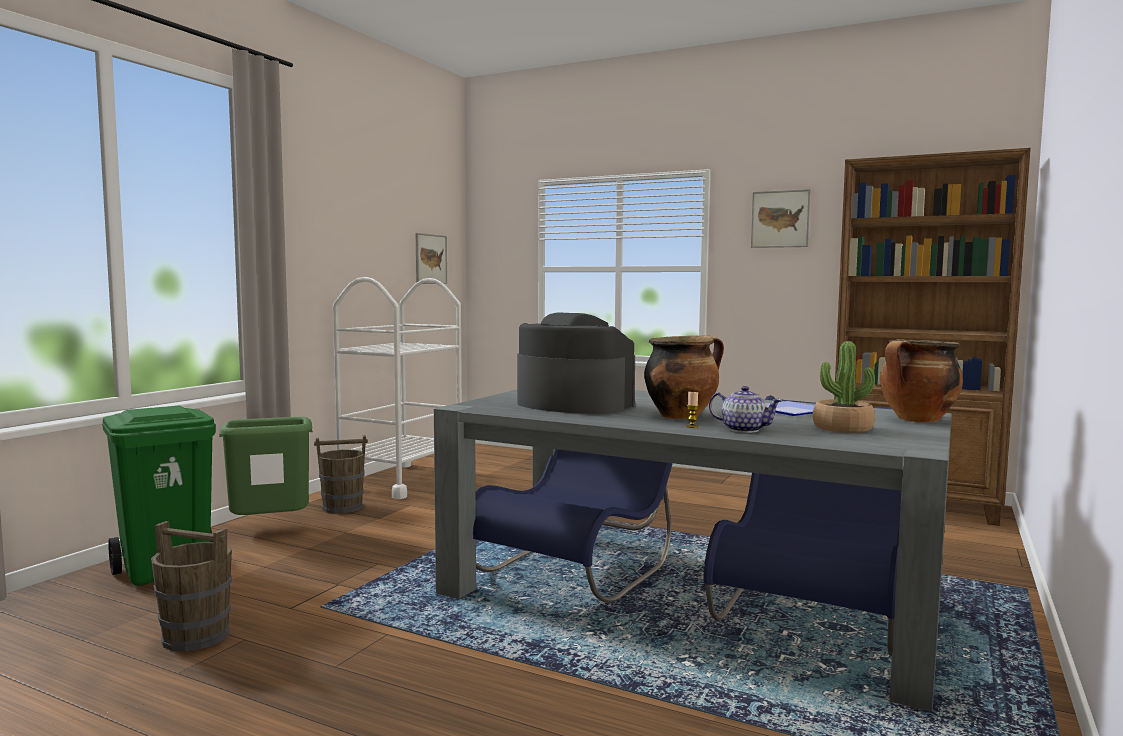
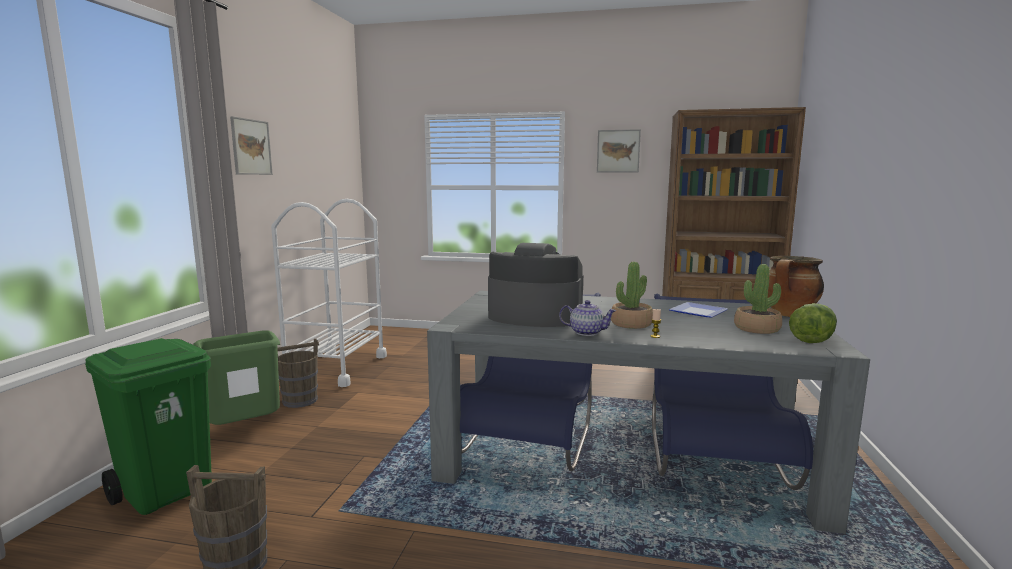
camera: 15 degrees left, 5 degrees up
picture [415,233,447,284] -> picture moved to [230,116,273,175]
cooking pot [644,335,724,419] -> potted plant [611,262,653,329]
teapot [709,386,783,433] -> teapot moved to [559,300,616,336]
none -> lettuce [789,303,837,343]

